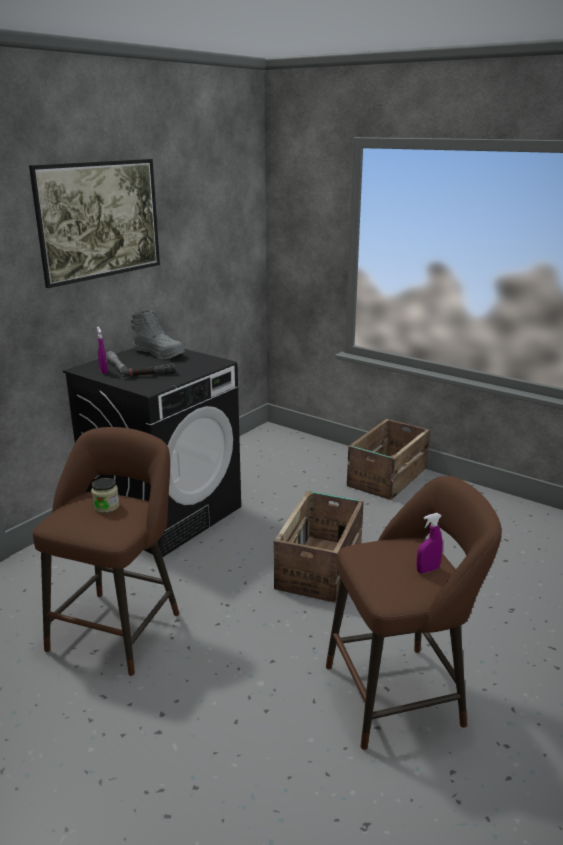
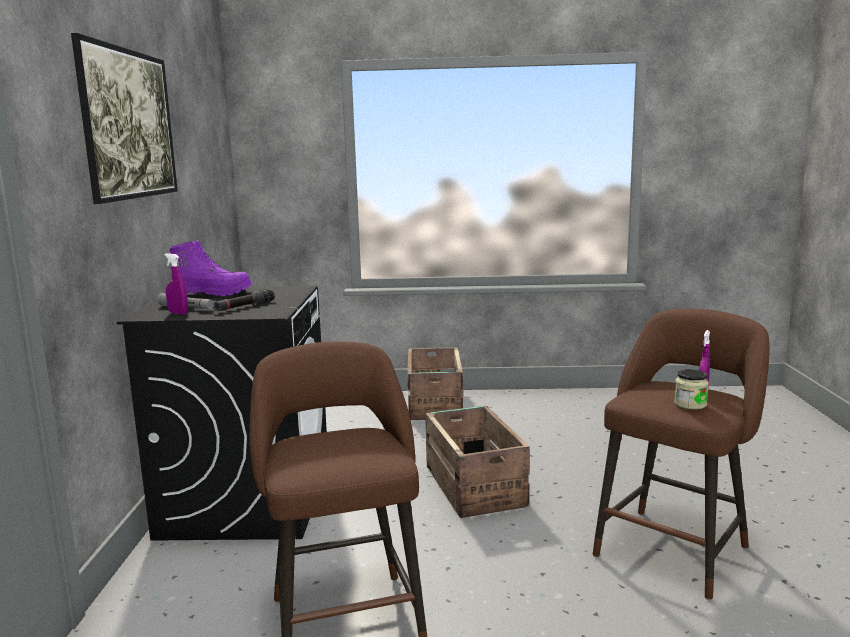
camera: 35 degrees left, 10 degrees down
jar [91,478,119,513] -> jar moved to [674,369,709,410]
grey boot [131,310,185,359] -> purple boot [169,240,252,296]

